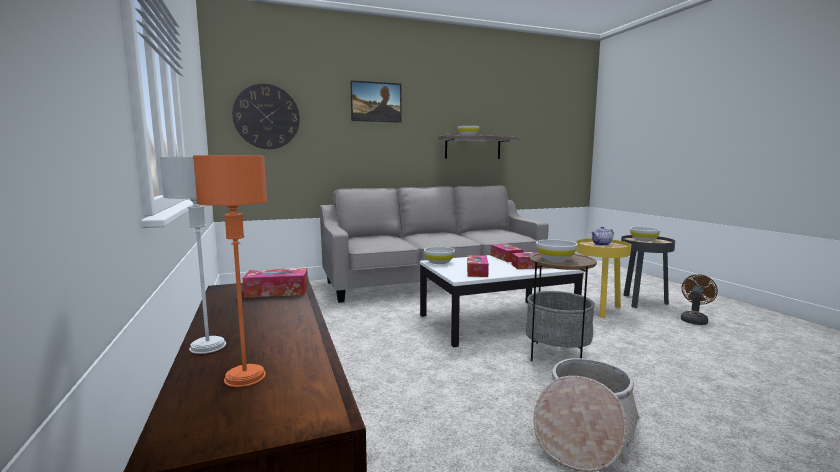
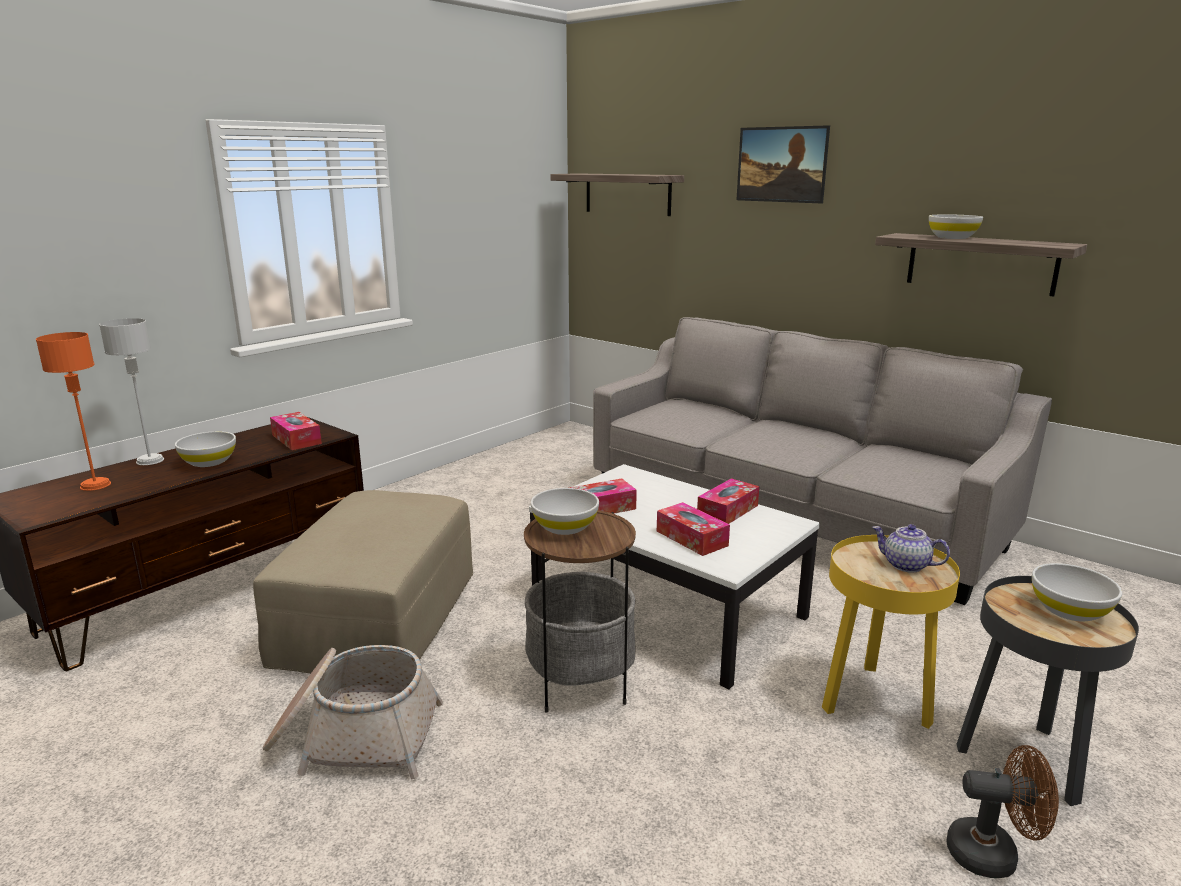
camera: 60 degrees right, 10 degrees up
wall clock [232,84,300,149] -> shelf [551,173,684,216]
white bowl [424,247,455,264] -> white bowl moved to [175,431,236,467]
none -> beige ottoman [253,490,473,674]

